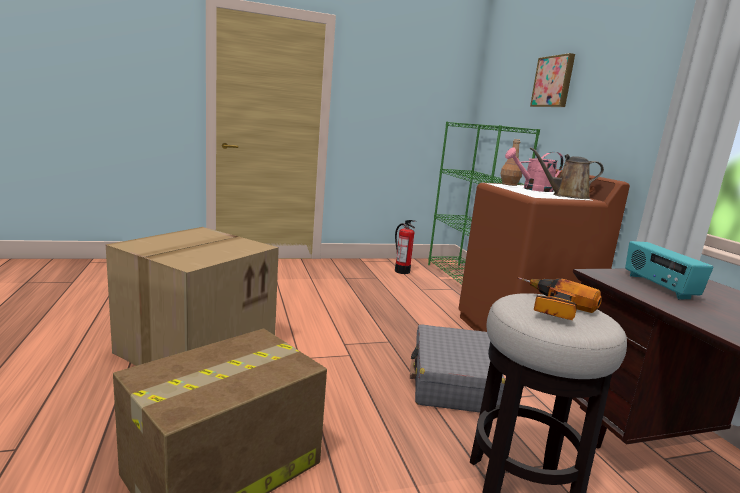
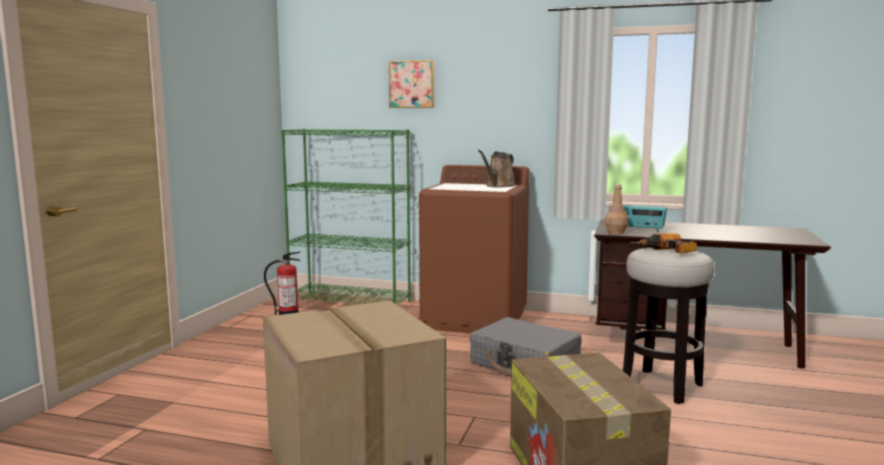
camera: 55 degrees left, 5 degrees down
brown bottle [501,139,522,186] -> brown bottle moved to [605,184,628,235]
pink watering can [505,148,563,192] -> none

